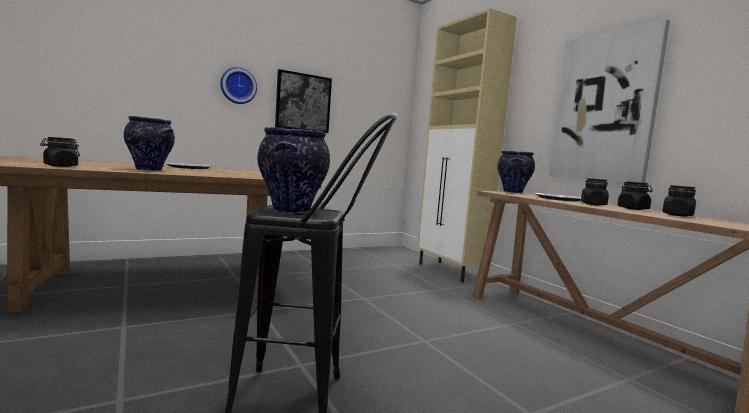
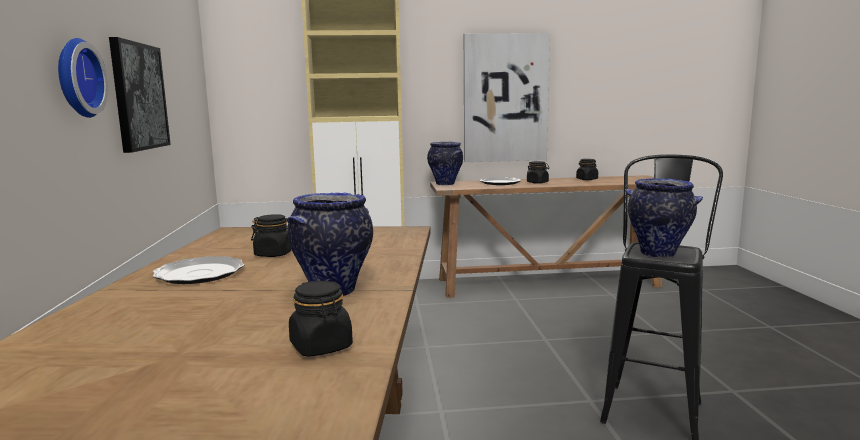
camera: 65 degrees left, 5 degrees up
black jar [617,181,653,210] -> black jar moved to [251,214,292,257]

